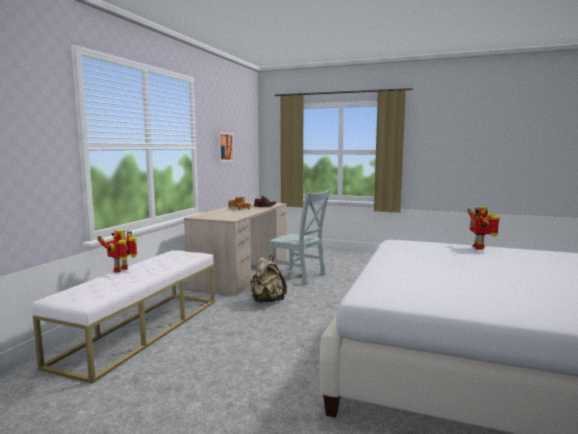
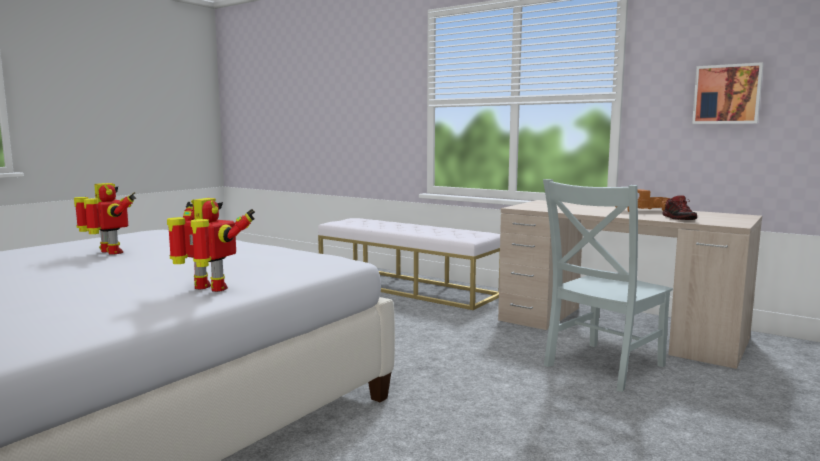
camera: 105 degrees right, 0 degrees up
toy robot [97,230,137,272] -> toy robot moved to [74,183,136,255]
beige backpack [250,255,287,303] -> none

